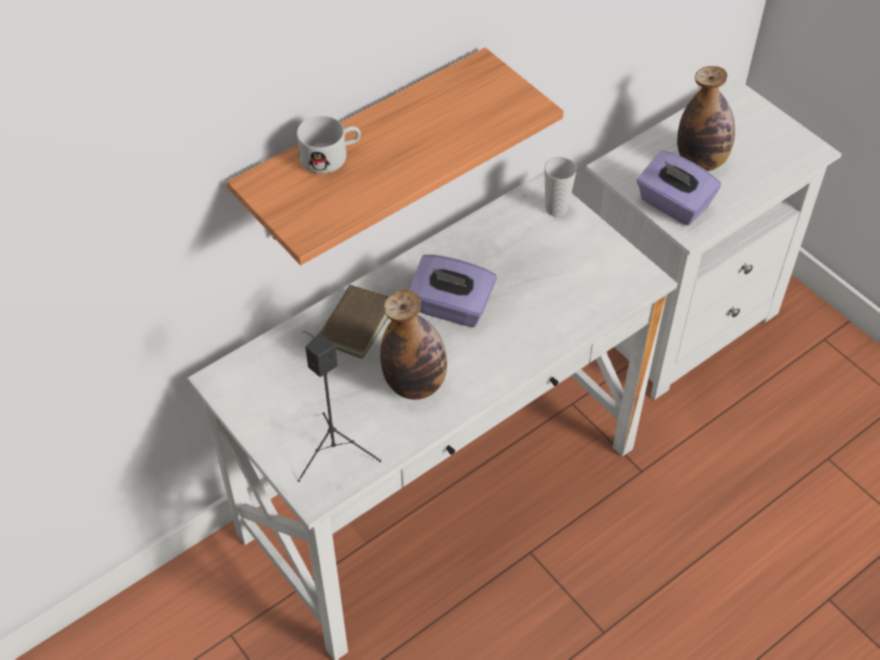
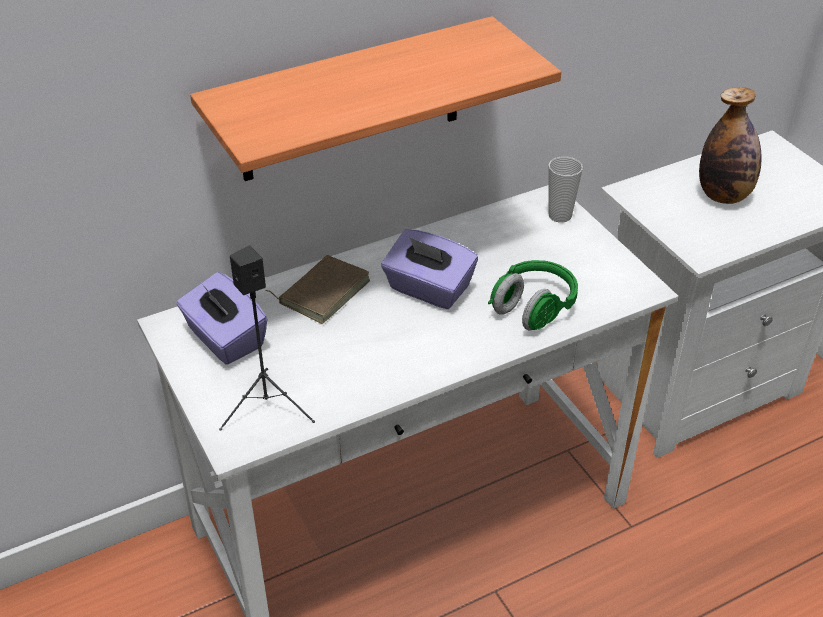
camera: 10 degrees right, 10 degrees down
white mug [297,116,361,174] -> none
bottle [380,290,447,400] -> none
purple tissue box [637,150,721,225] -> purple tissue box moved to [176,272,267,365]
none -> green headphones [488,260,578,330]

